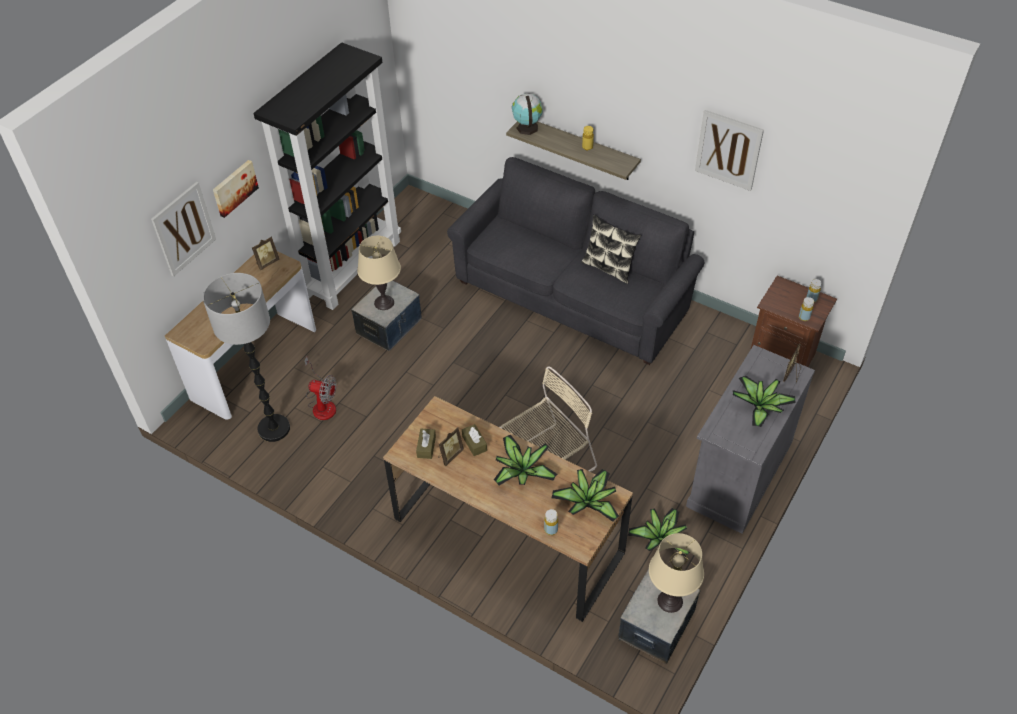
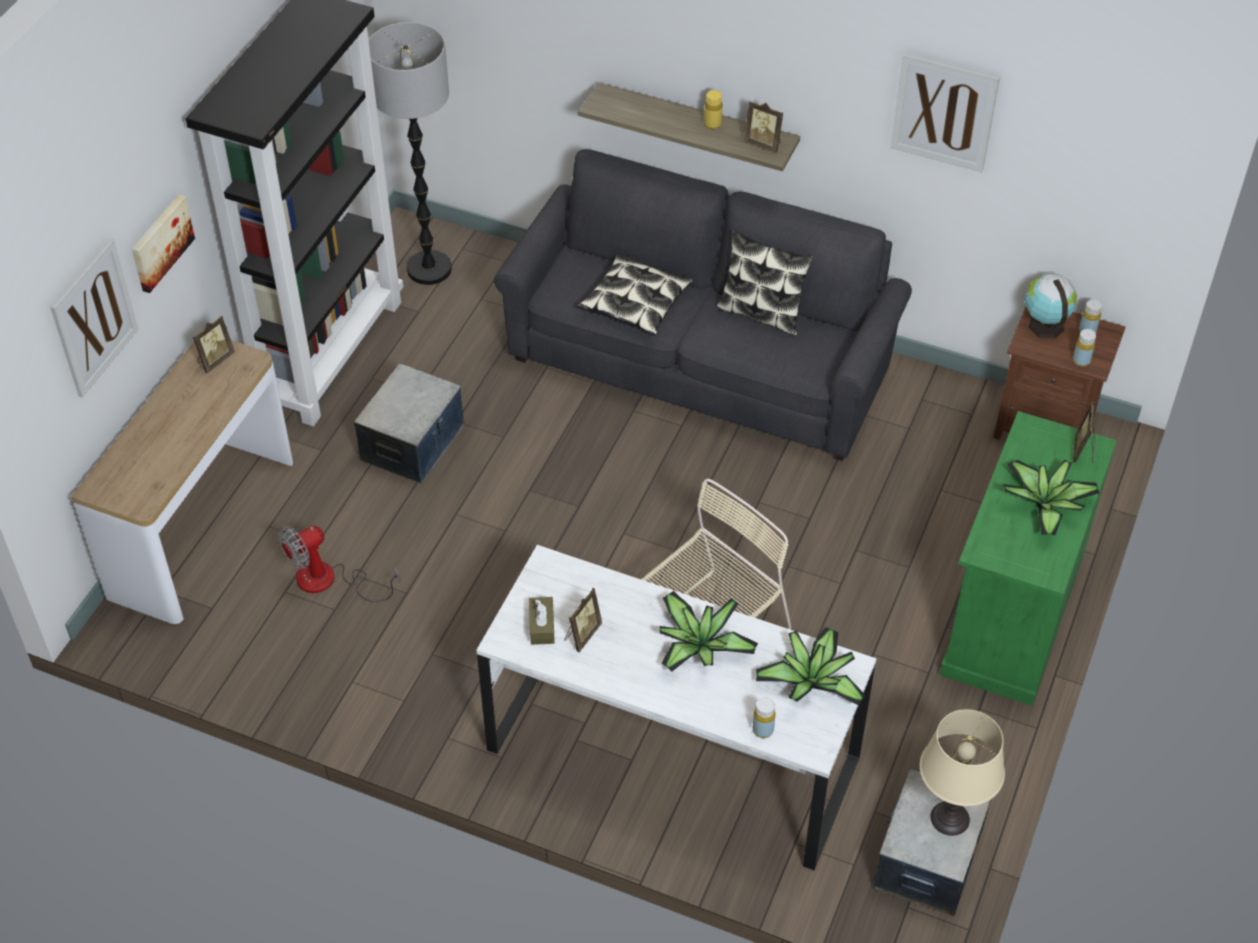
camera: 10 degrees left, 0 degrees up
floor lamp [203,273,290,442] -> floor lamp moved to [369,22,452,285]
fan [305,357,337,420] -> fan turned 135 degrees clockwise [278,525,400,602]
beige table lamp [357,236,401,310] -> none
brown desk [383,396,633,622] -> white desk [477,545,877,870]
brown tissue box [462,424,487,456] -> none
globe [512,93,543,135] -> globe moved to [1025,274,1077,338]
potted plant [628,508,690,557] -> none
grey cabinet [686,345,815,534] -> green cabinet [939,411,1117,706]
none -> pillow [577,254,693,336]
none -> picture frame [744,101,783,153]

